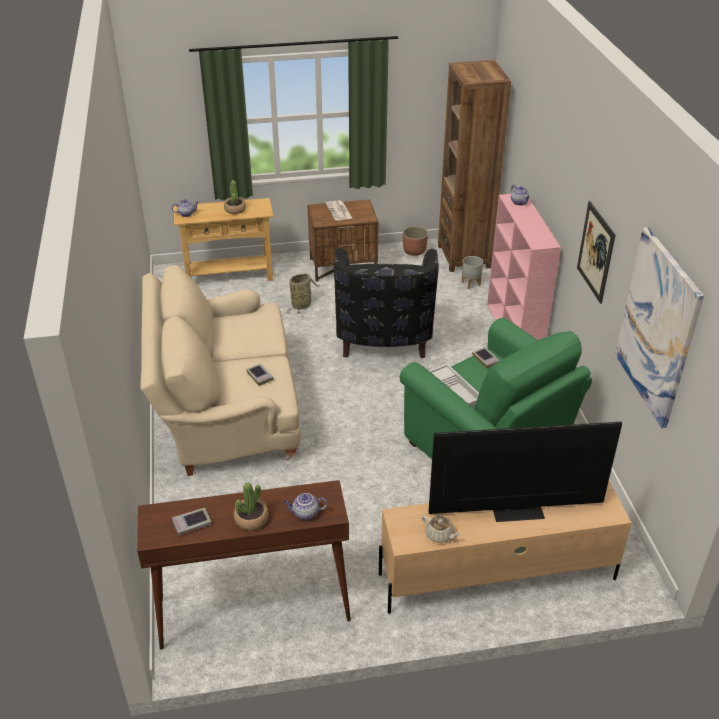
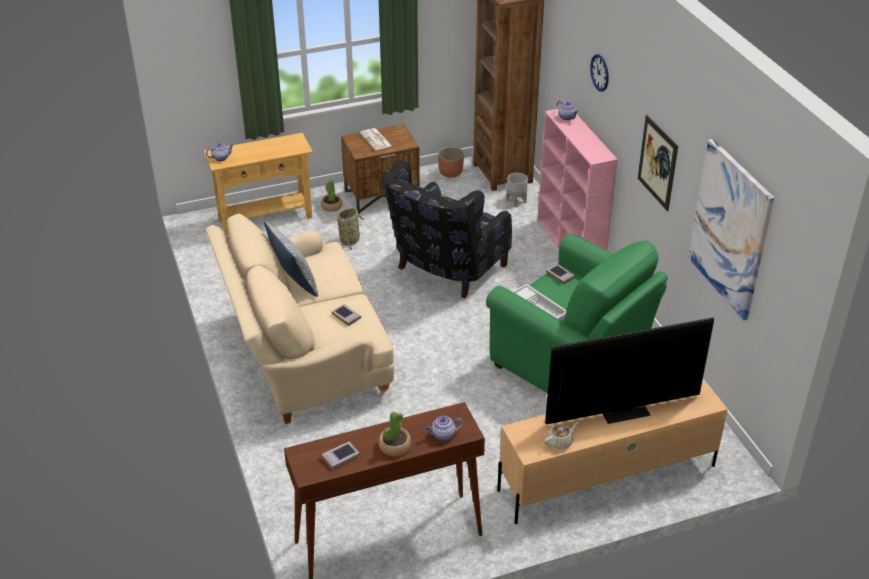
camera: 10 degrees left, 0 degrees up
potted plant [224,180,246,214] -> potted plant moved to [321,179,343,212]
black armchair [334,248,439,358] -> black armchair turned 45 degrees clockwise [381,161,512,298]
beige teapot [422,515,461,543] -> beige teapot turned 60 degrees counterclockwise [544,422,579,449]
none -> pillow [264,221,318,297]
none -> wall clock [590,54,609,92]

